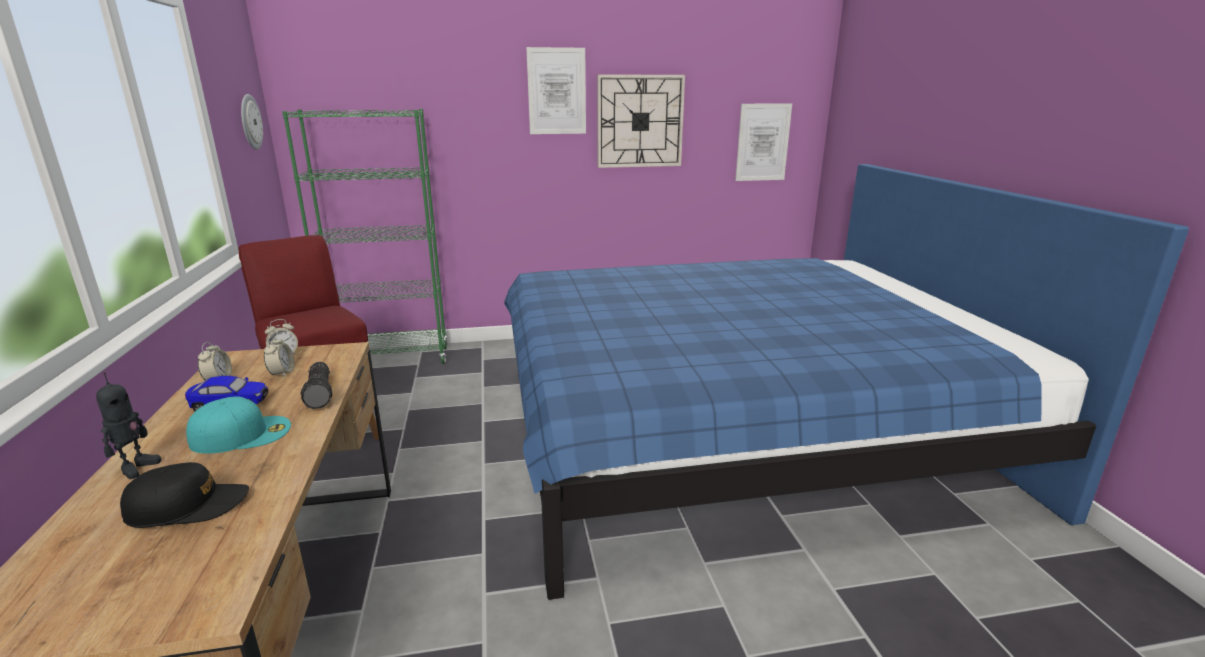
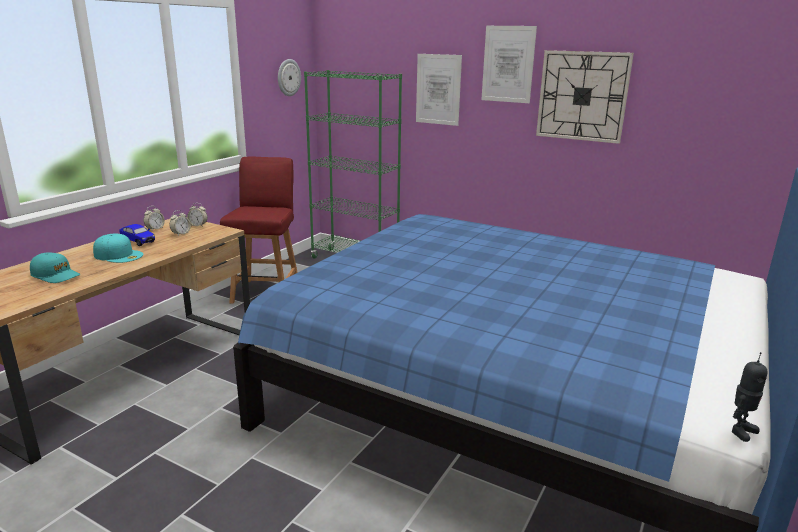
camera: 40 degrees right, 0 degrees up
toy robot [96,372,161,479] -> toy robot moved to [732,352,767,442]
black cap [120,462,249,528] -> turquoise cap [30,252,80,283]
flashlight [301,362,332,409] -> none
picture [735,103,792,181] -> picture moved to [416,54,462,126]

